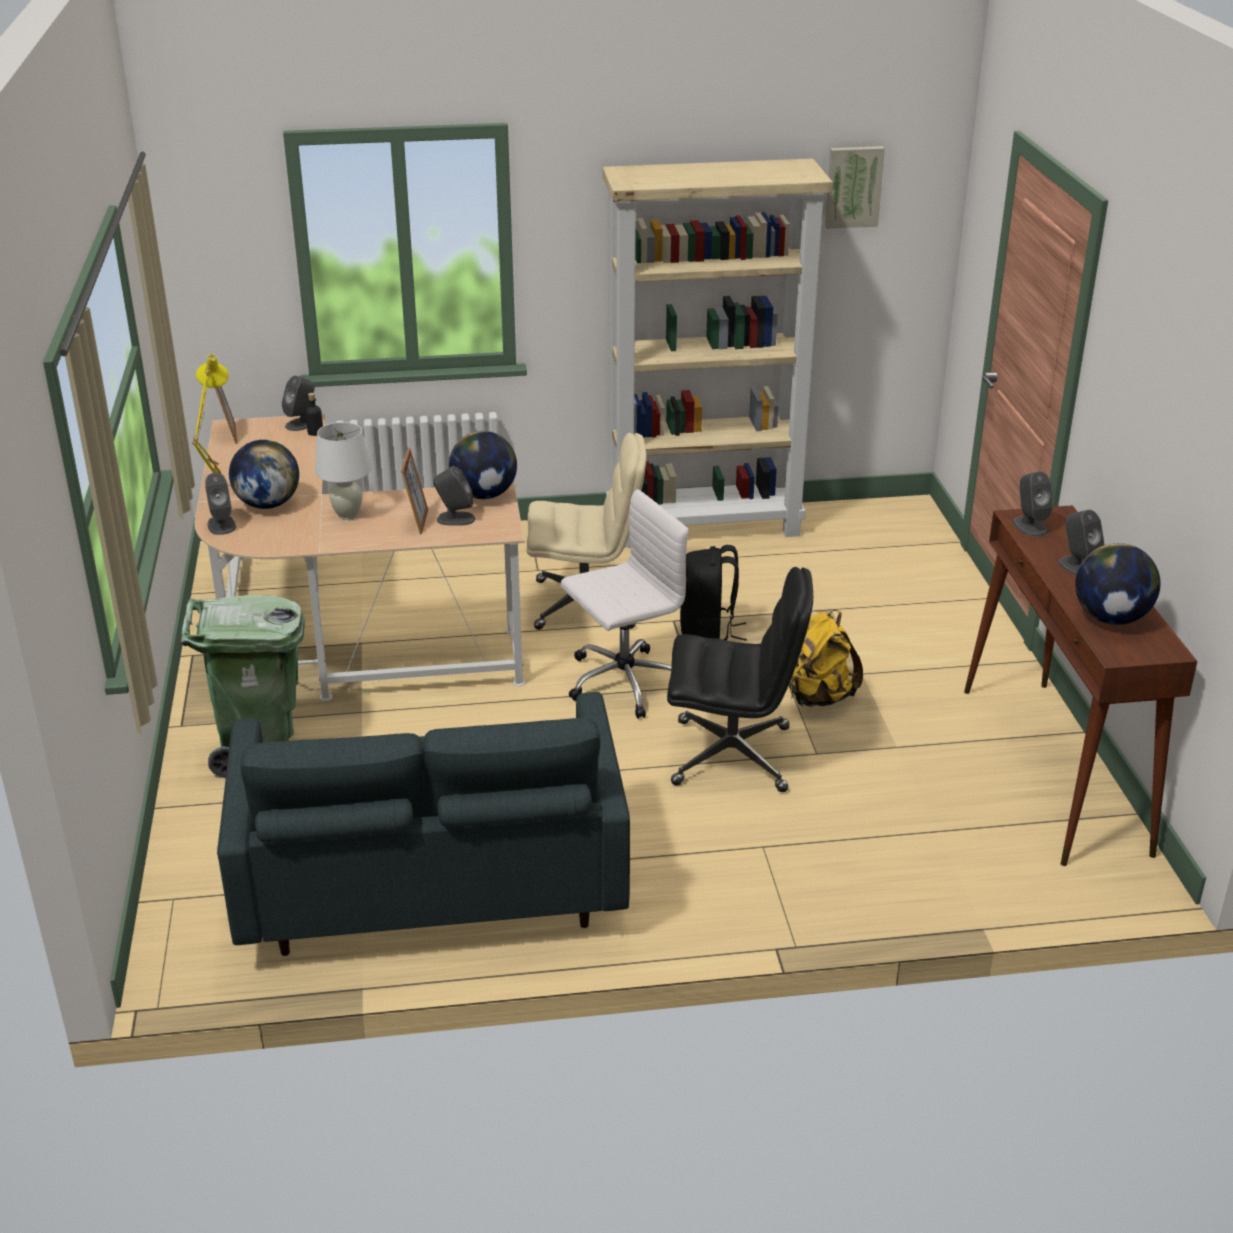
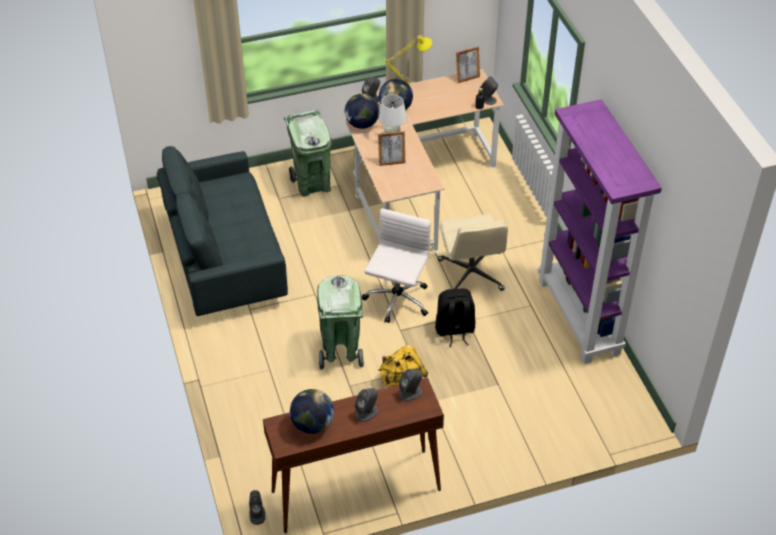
camera: 80 degrees right, 15 degrees up
grey speaker [433,466,475,526] -> grey speaker moved to [249,490,265,525]
globe [449,431,517,499] -> globe moved to [345,94,380,129]
white office chair [561,489,688,718] -> white office chair turned 120 degrees counterclockwise [362,208,431,323]
beige bookcase [602,159,833,548] -> purple bookcase [538,99,662,364]
black office chair [667,567,813,792] -> green trash can [317,276,364,370]
picture [825,146,885,229] -> none

